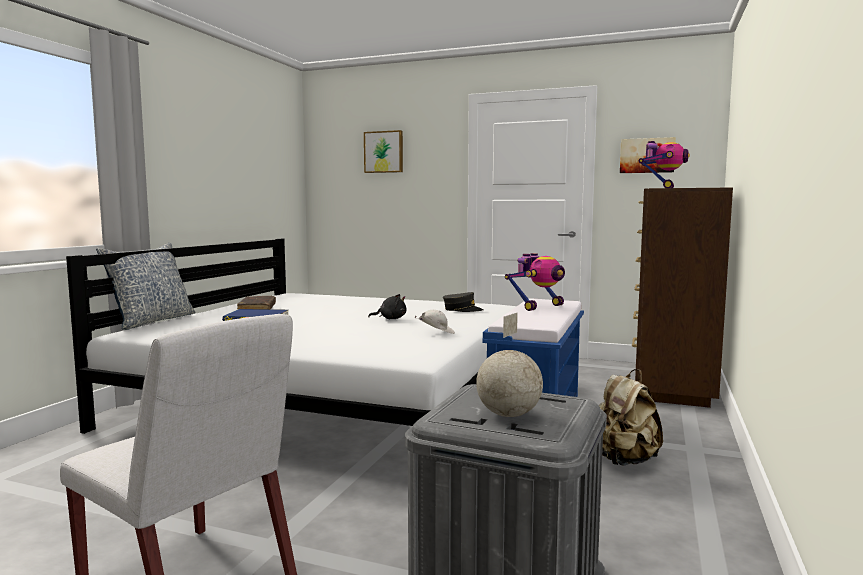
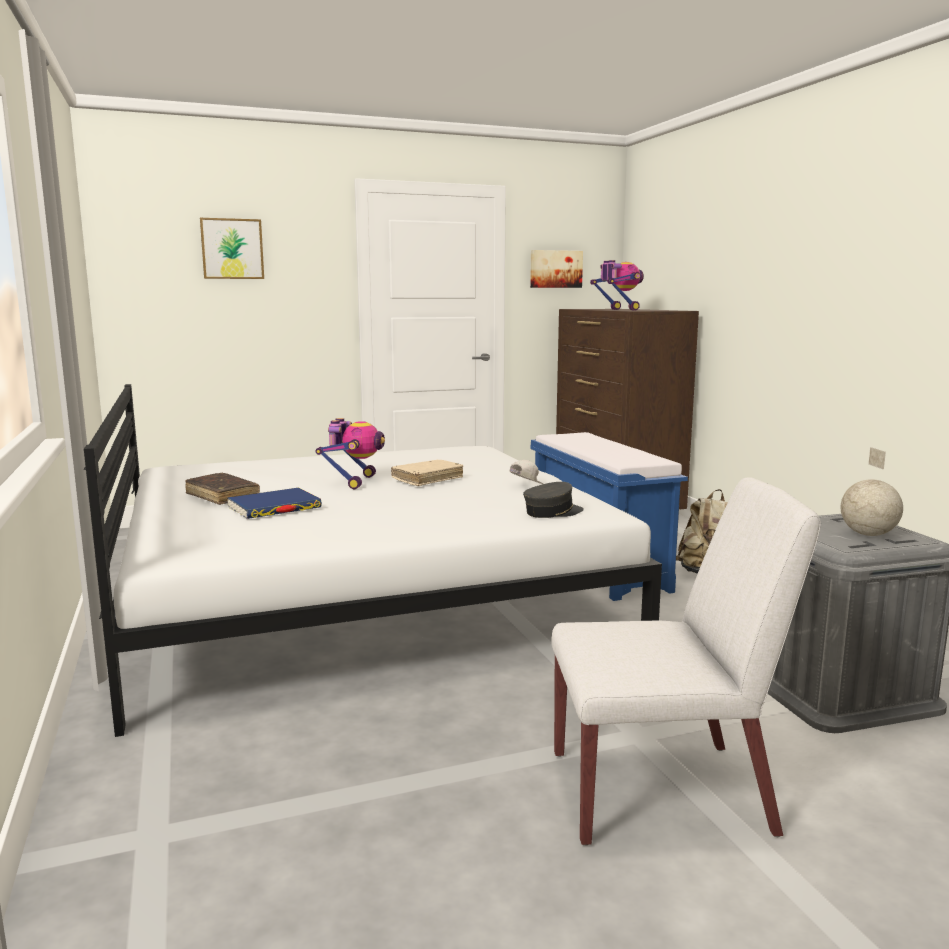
camera: 40 degrees left, 5 degrees up
pillow [96,243,195,330] -> none
black plush toy [368,294,406,319] -> beige book [391,459,463,486]
grey cap [443,292,484,312] -> grey cap moved to [523,482,584,518]
toy robot [505,253,565,311] -> toy robot moved to [315,418,385,489]

